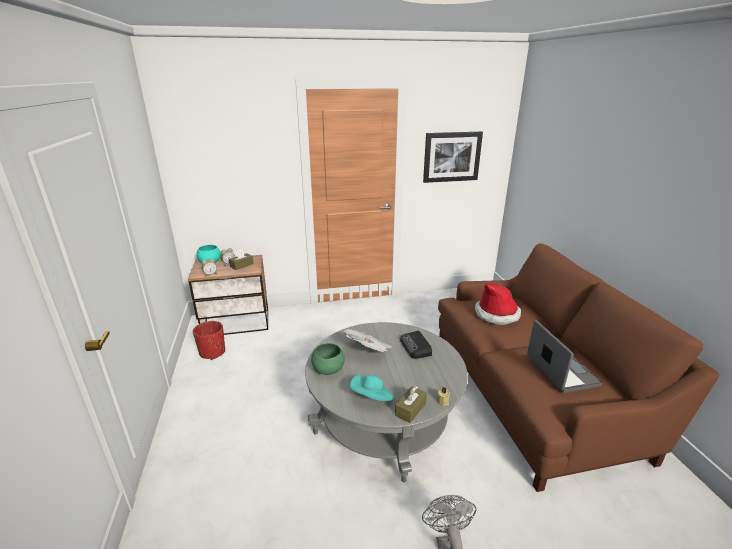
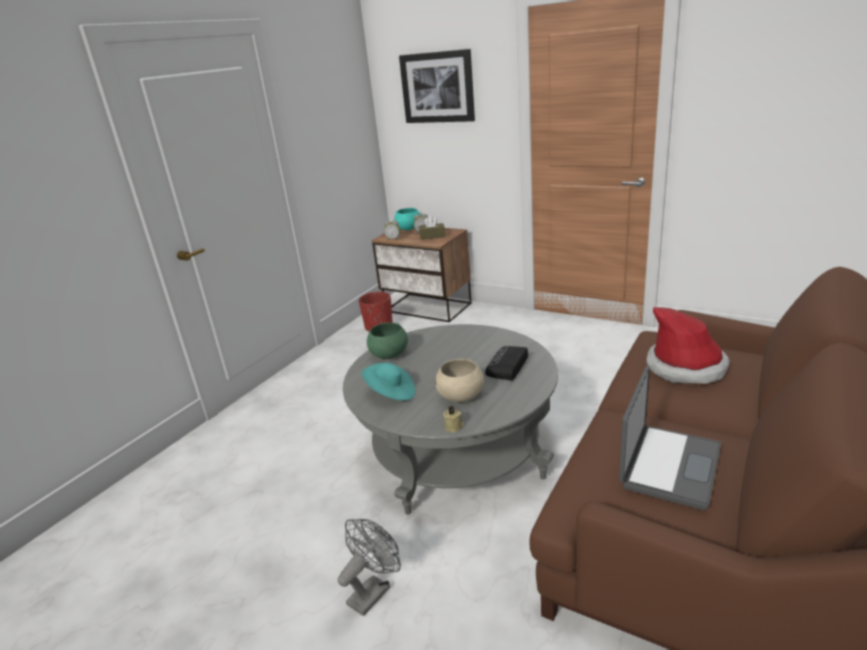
camera: 45 degrees right, 0 degrees up
newspaper [344,329,392,352] -> none
brown tissue box [395,386,427,423] -> none
picture [423,132,483,183] -> picture moved to [399,49,475,123]
none -> beige bowl [435,359,484,402]

